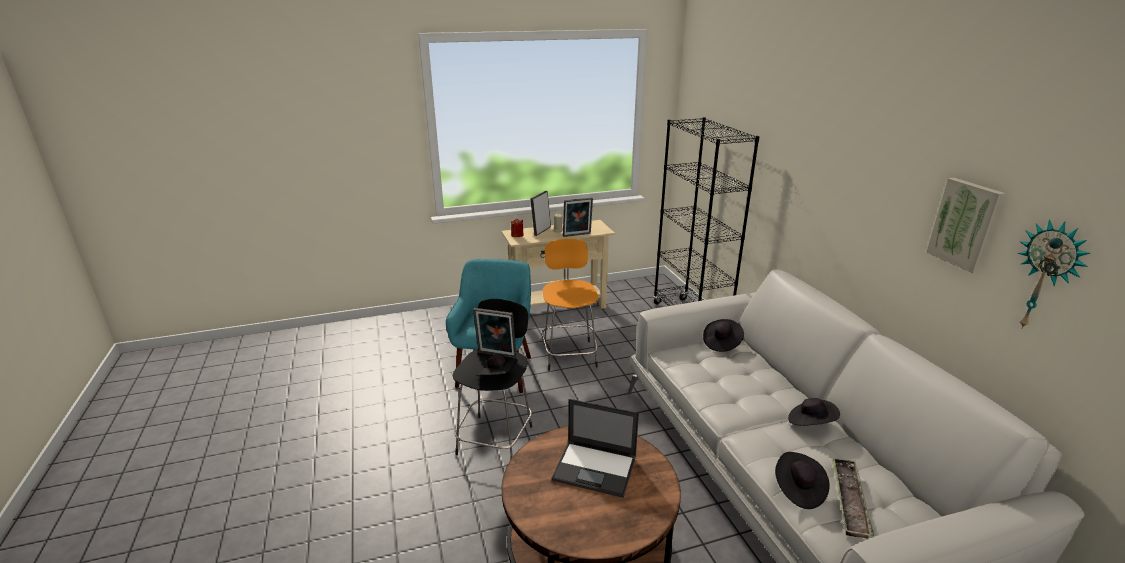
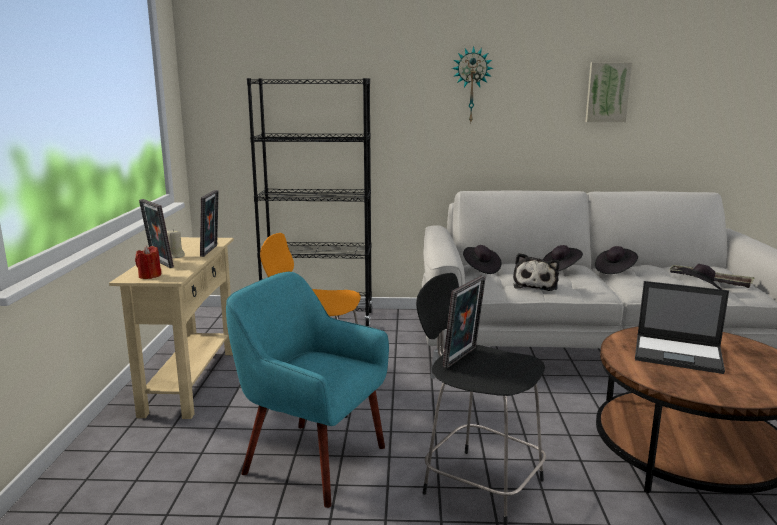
camera: 70 degrees left, 10 degrees down
black hat [476,354,518,376] -> black hat moved to [543,245,583,271]
laptop [552,399,639,498] -> laptop turned 75 degrees clockwise [635,281,729,374]
wall clock [1017,219,1090,329] -> wall clock moved to [452,46,493,123]
none -> plush toy [513,253,560,291]

